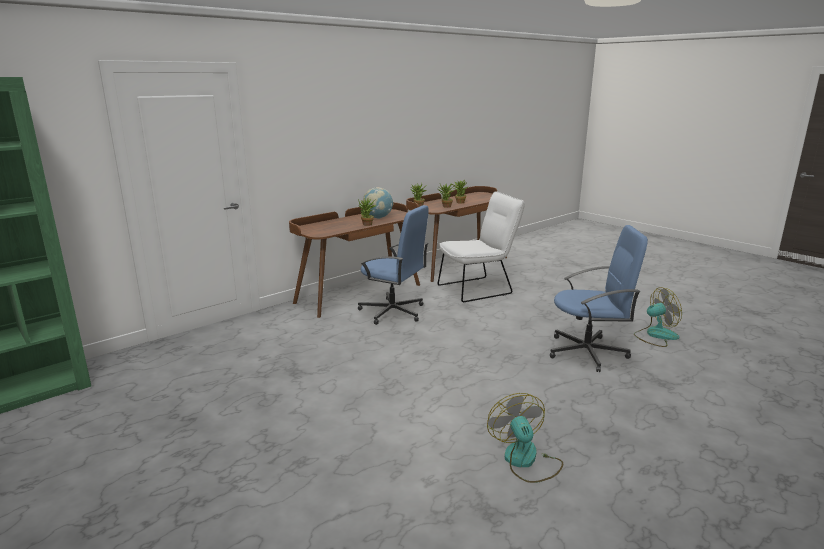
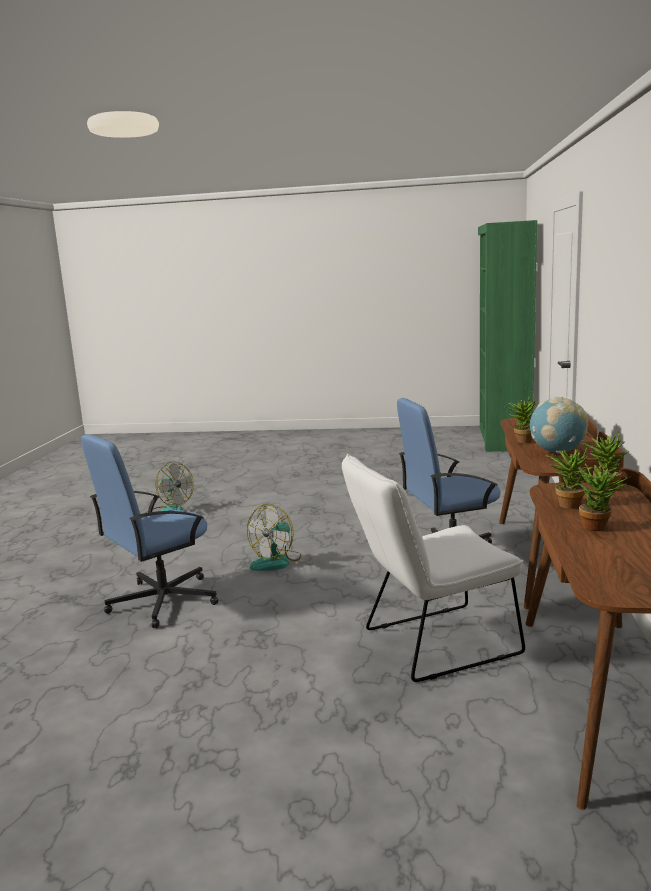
camera: 140 degrees right, 5 degrees down
white chair [438,191,525,302] -> white chair turned 45 degrees clockwise [342,454,525,682]
fan [634,287,682,347] -> fan moved to [247,504,301,571]

